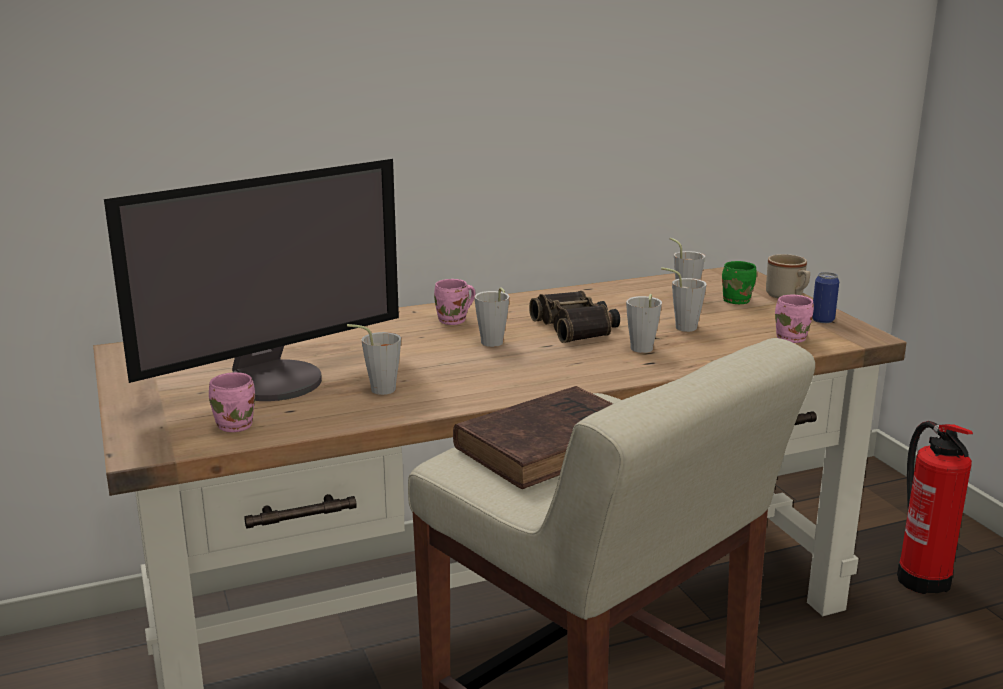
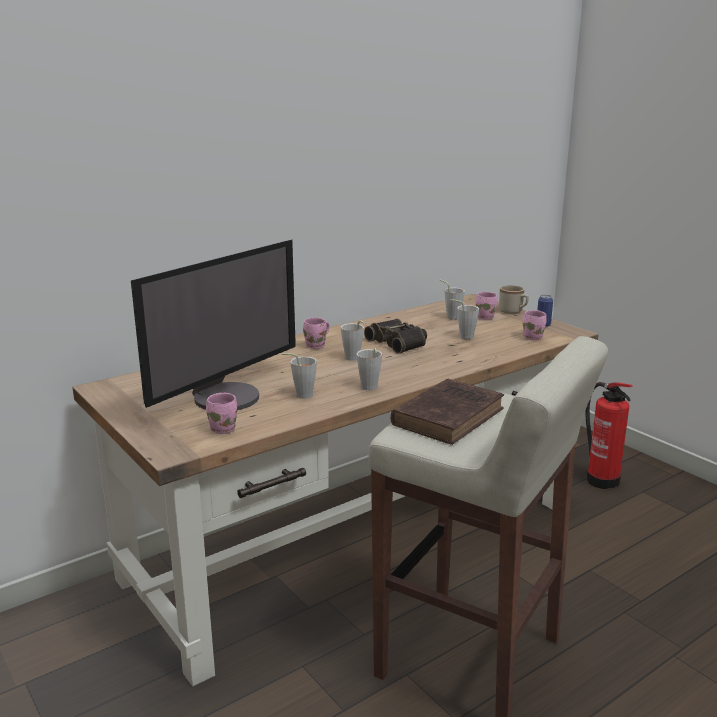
camera: 15 degrees left, 0 degrees up
grey cup [626,294,662,353] -> grey cup moved to [356,348,382,390]
green mug [722,261,757,304] -> pink mug [476,292,497,319]

